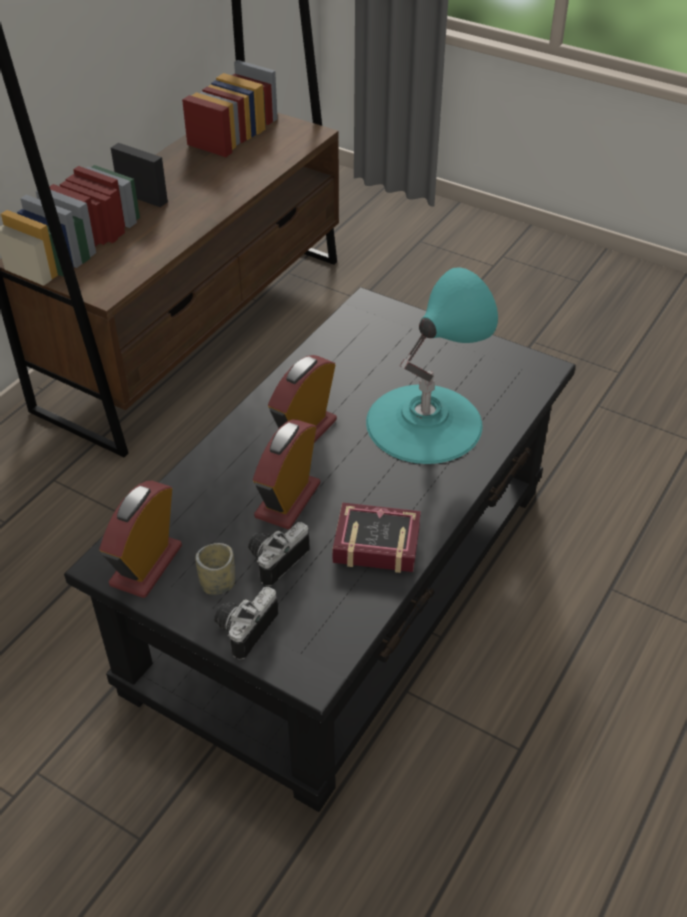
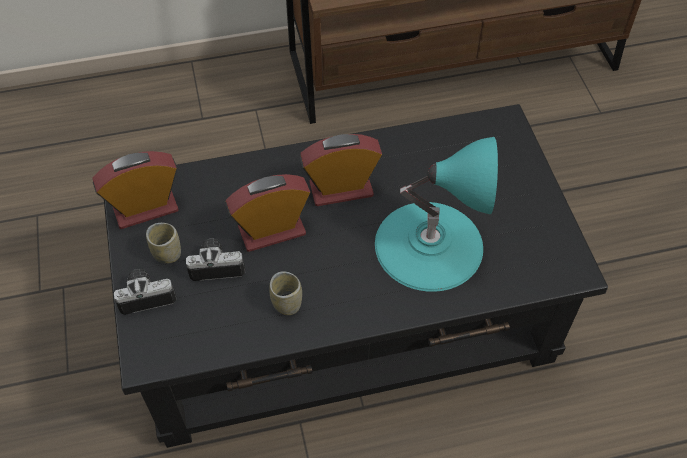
camera: 45 degrees right, 10 degrees up
book [333,502,421,573] -> cup [270,271,302,315]

